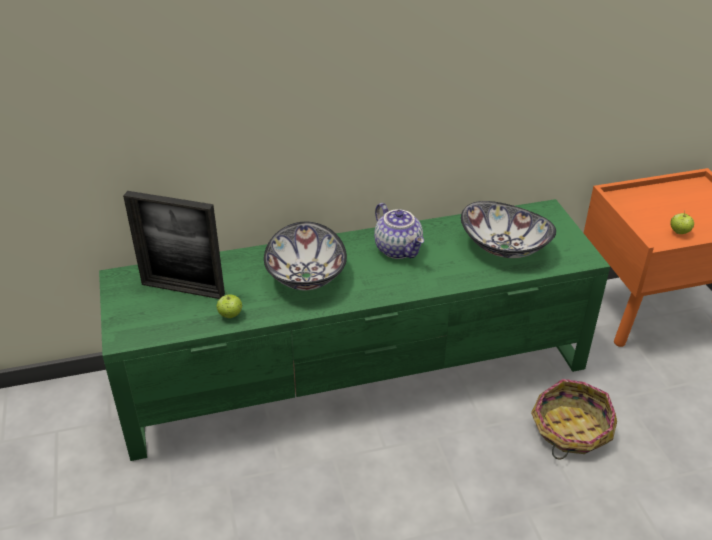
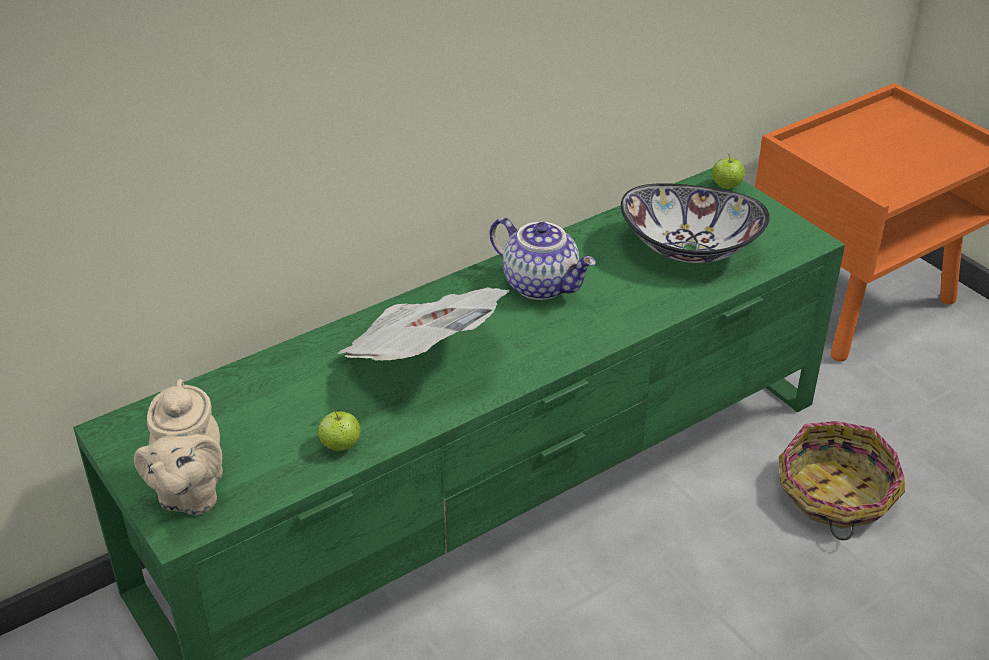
camera: 20 degrees left, 0 degrees up
picture frame [123,191,225,299] -> none
bowl [264,222,347,290] -> newspaper [338,287,510,361]
apple [670,210,694,234] -> apple moved to [712,153,745,189]
none -> beige teapot [134,379,223,515]

